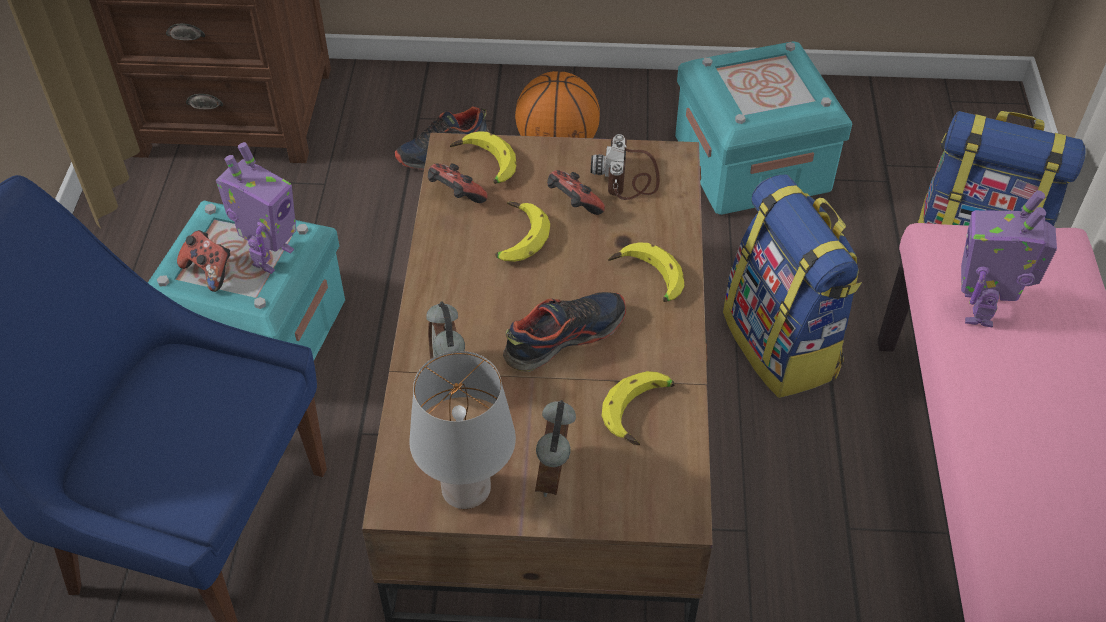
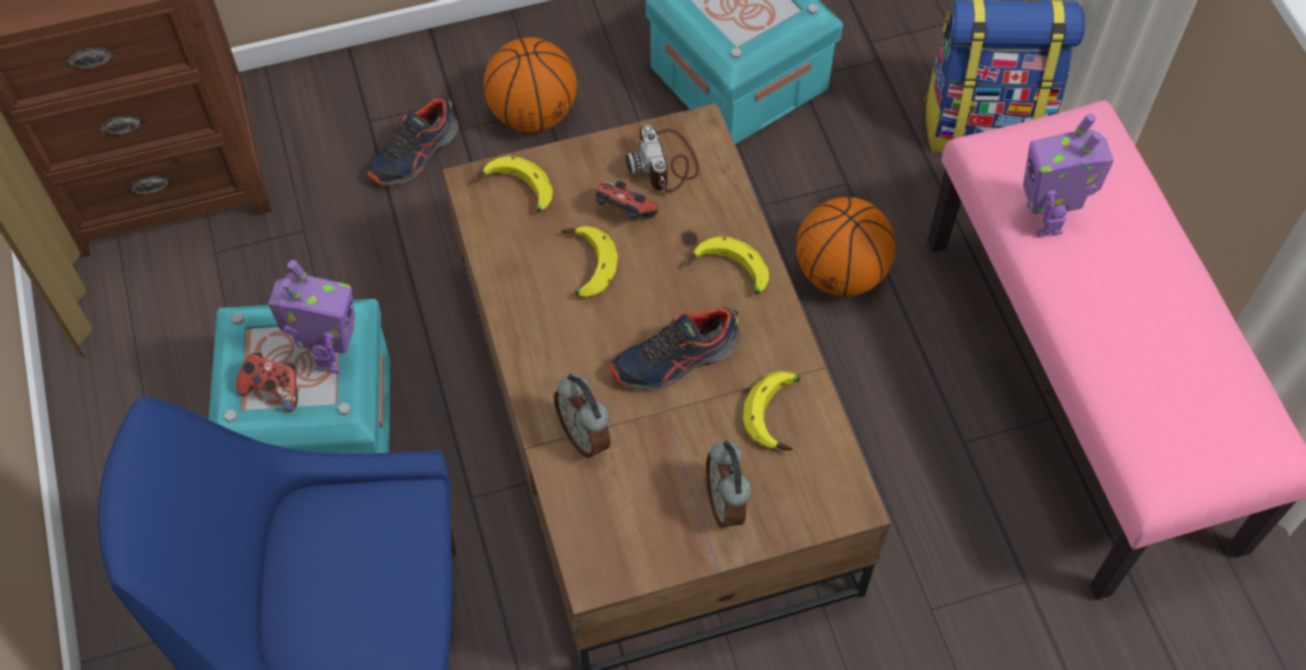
camera: 20 degrees left, 10 degrees up
grey table lamp [409,351,516,509] -> none
game controller [428,163,488,203] -> none
shoe [503,292,626,372] -> shoe turned 150 degrees counterclockwise [611,307,741,391]
backpack [723,174,862,398] -> basketball [796,197,895,296]

